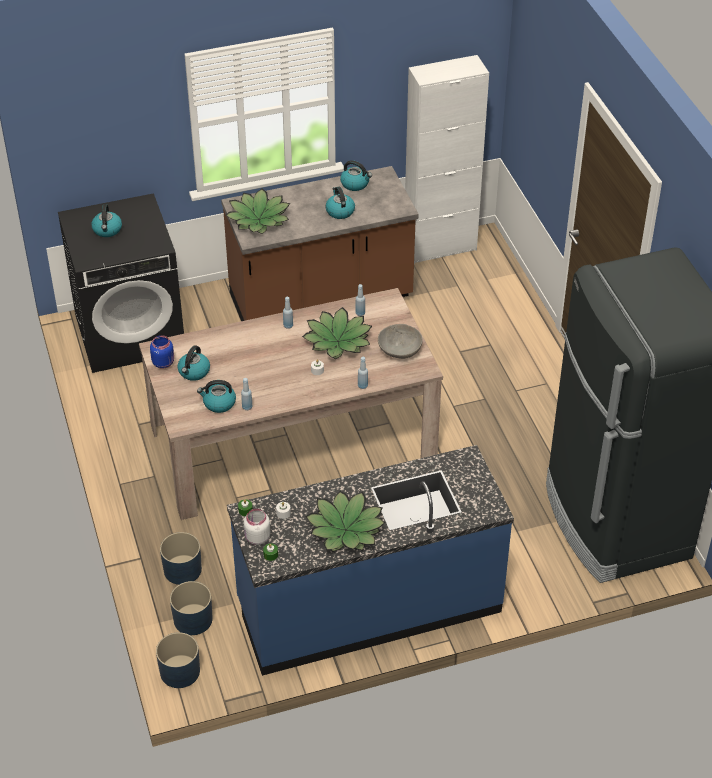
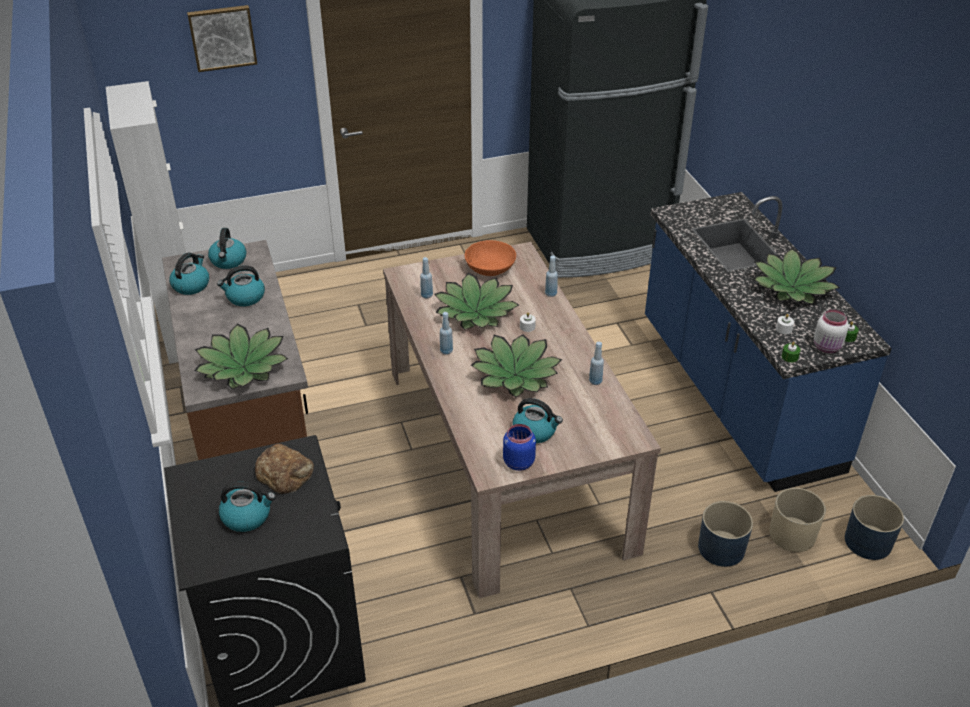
camera: 90 degrees left, 5 degrees down
blue planter [170,581,213,635] -> beige planter [769,488,826,552]
kettle [197,380,236,413] -> kettle moved to [208,228,246,269]
grey bowl [378,324,423,359] -> orange bowl [464,240,516,276]
none -> picture [187,5,257,72]
none -> bread [255,444,314,494]
none -> potted plant [471,334,562,397]

